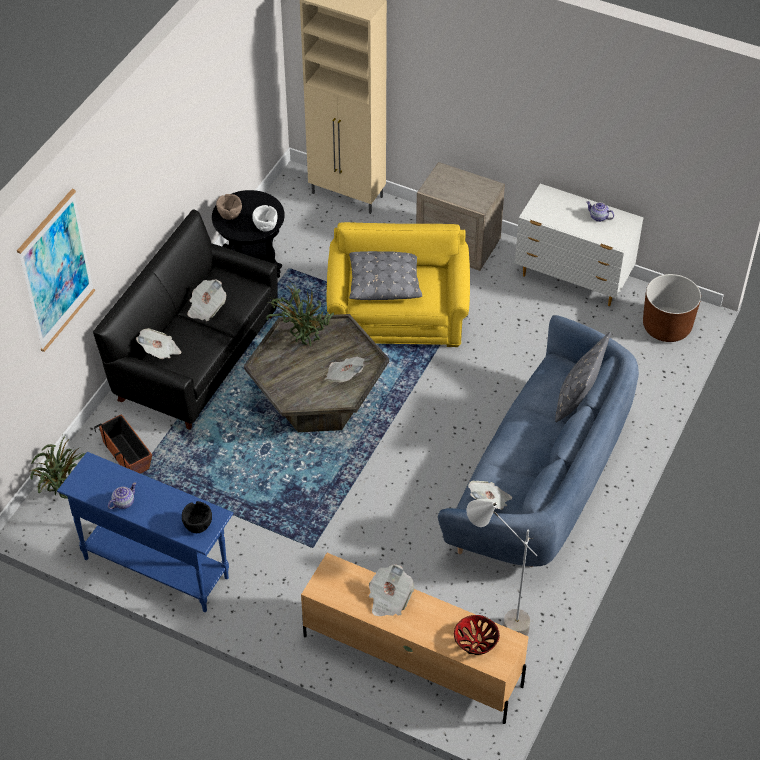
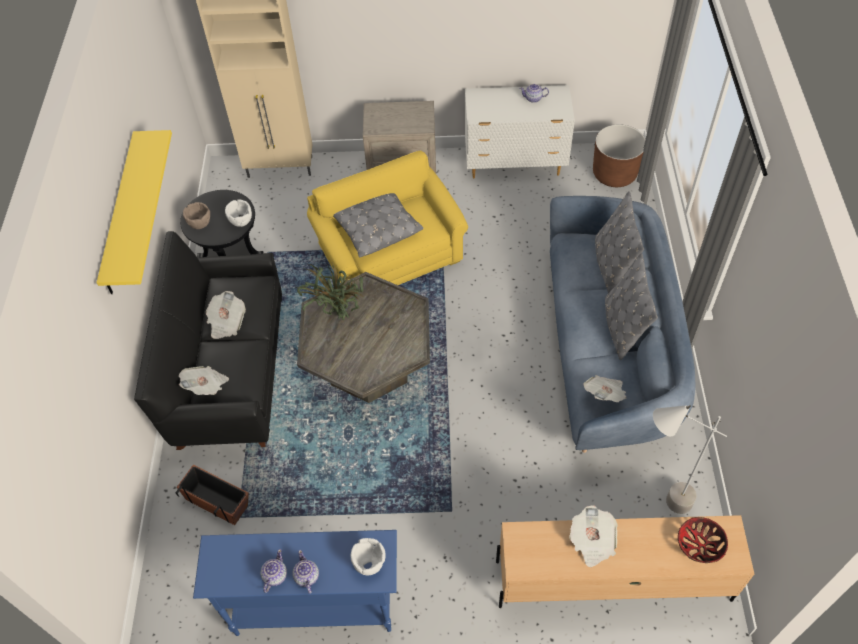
camera: 25 degrees left, 5 degrees up
picture [17,189,95,352] -> none
potted plant [30,435,85,499] -> none
black bowl [182,501,212,533] -> white bowl [351,538,386,576]
newspaper [325,356,365,382] -> none
none -> yellow shelf [96,130,172,294]
none -> teapot [292,550,319,594]
none -> grey pillow [605,253,658,360]

